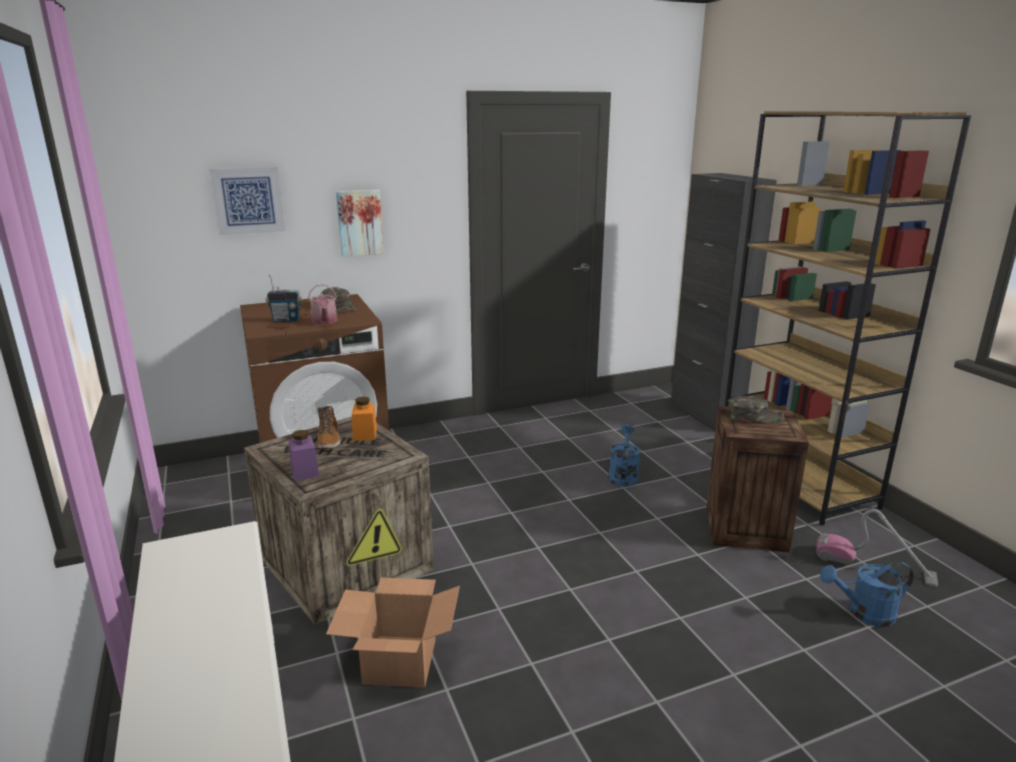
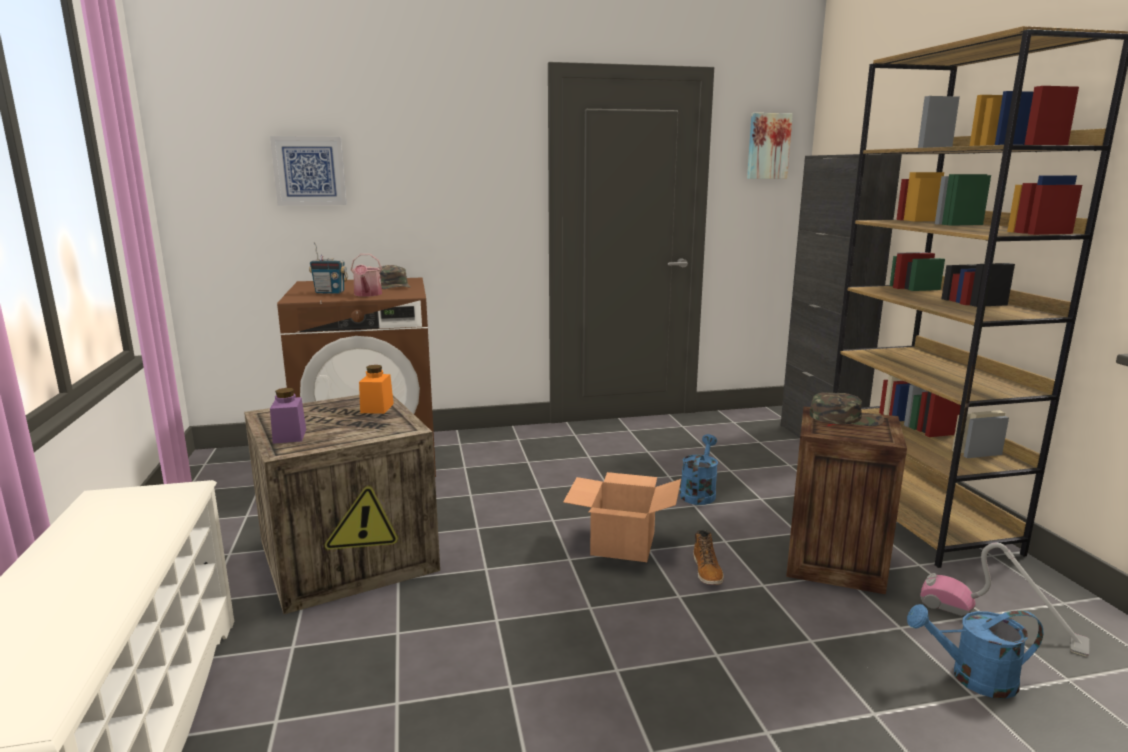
camera: 10 degrees right, 5 degrees down
boot [317,406,341,449] -> boot moved to [693,530,724,585]
cardboard box [326,577,460,688] -> cardboard box moved to [563,472,681,562]
picture [336,190,384,257] -> picture moved to [747,113,793,179]

